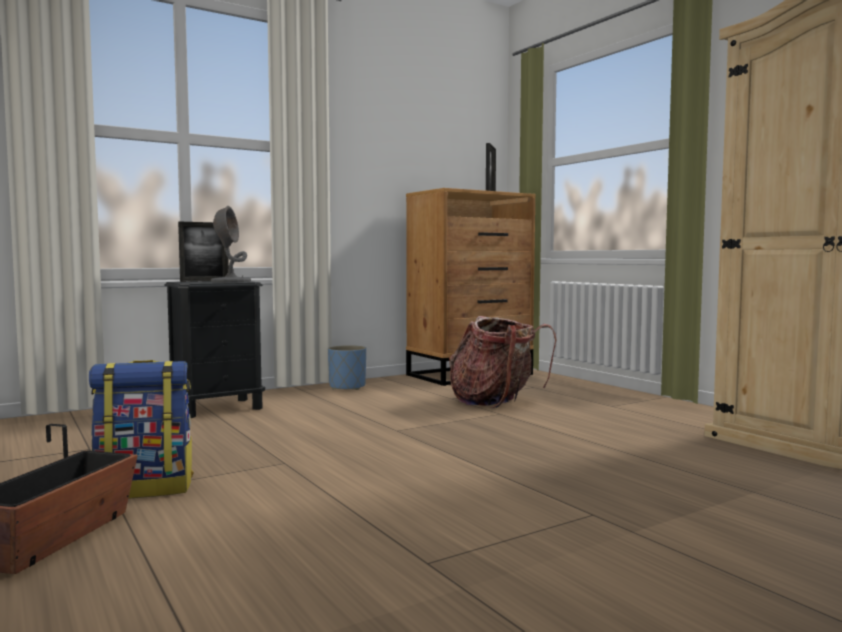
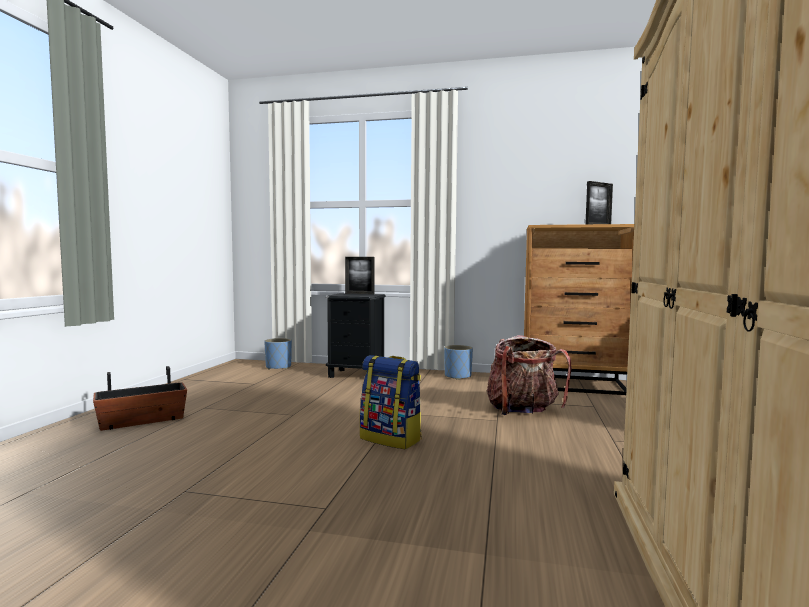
camera: 45 degrees right, 0 degrees up
backpack [89,360,194,499] -> backpack moved to [360,355,422,450]
grey table lamp [211,206,251,283] -> none
none -> blue planter [264,338,292,370]

